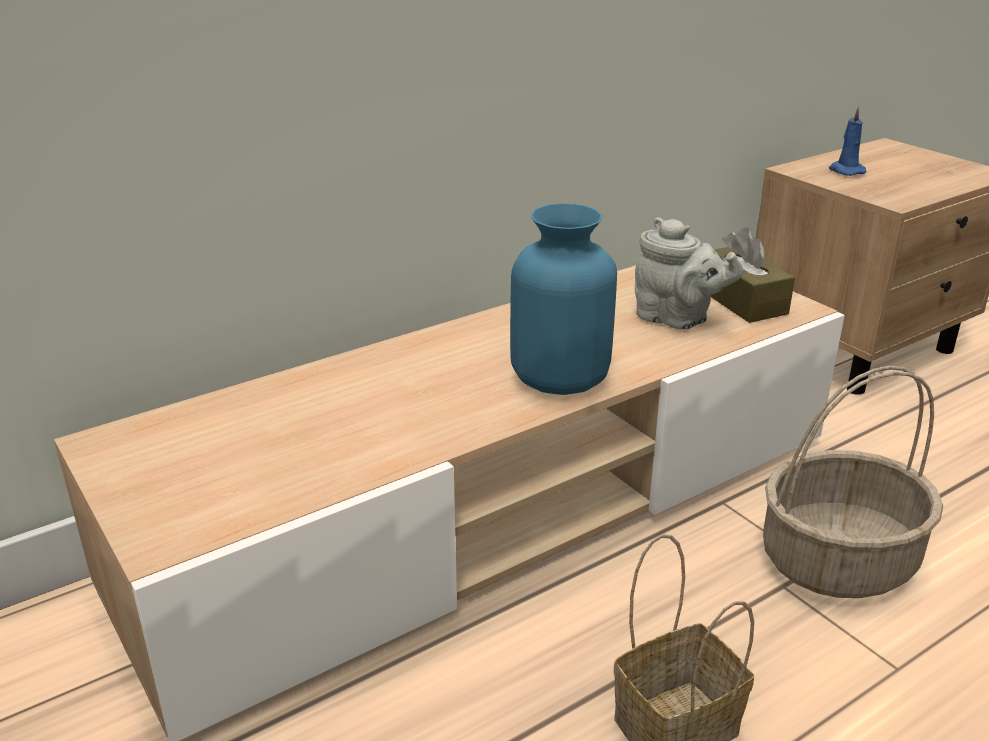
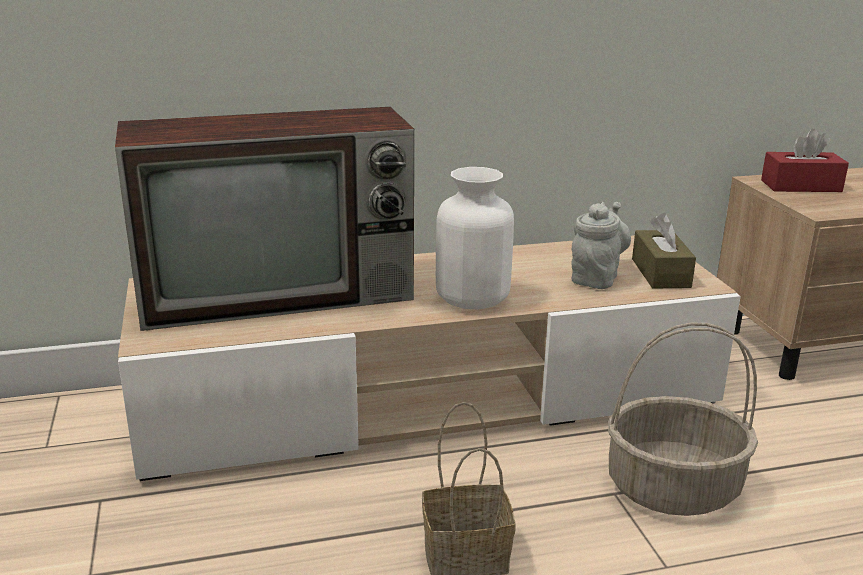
camera: 20 degrees right, 5 degrees down
blue vase [510,203,617,395] -> white vase [436,167,514,309]
grey teapot [635,217,744,330] -> grey teapot turned 120 degrees counterclockwise [571,202,631,289]
blue candle [829,106,866,176] -> red tissue box [761,129,849,192]
none -> television [115,107,414,331]

